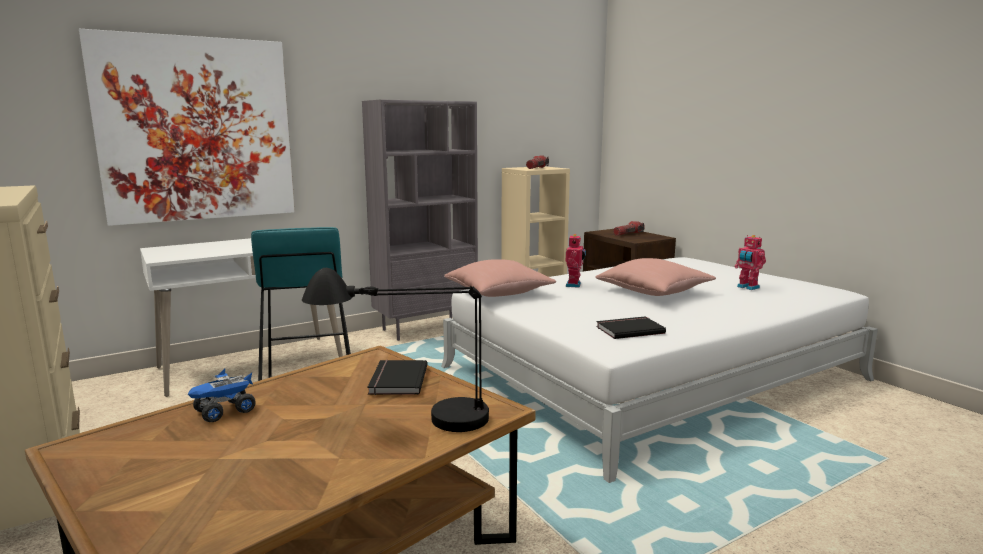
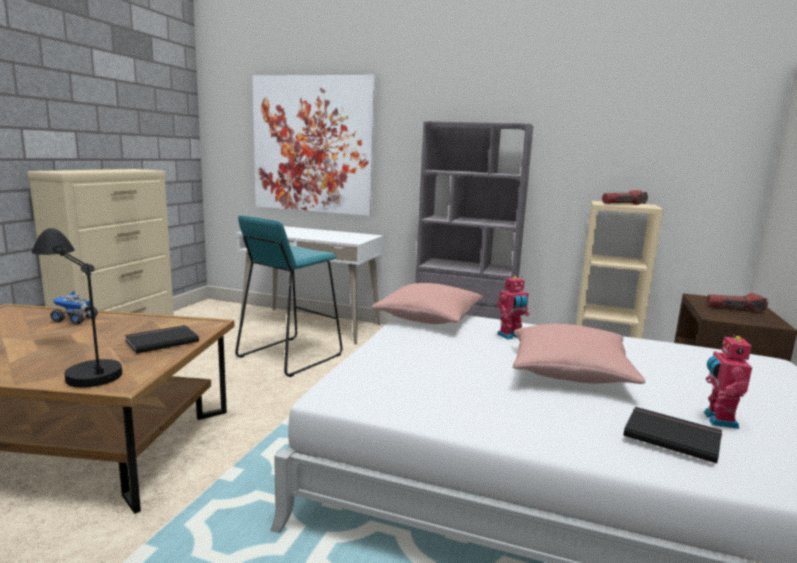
camera: 50 degrees right, 0 degrees up
black book [596,316,666,339] -> black book moved to [623,407,722,464]

